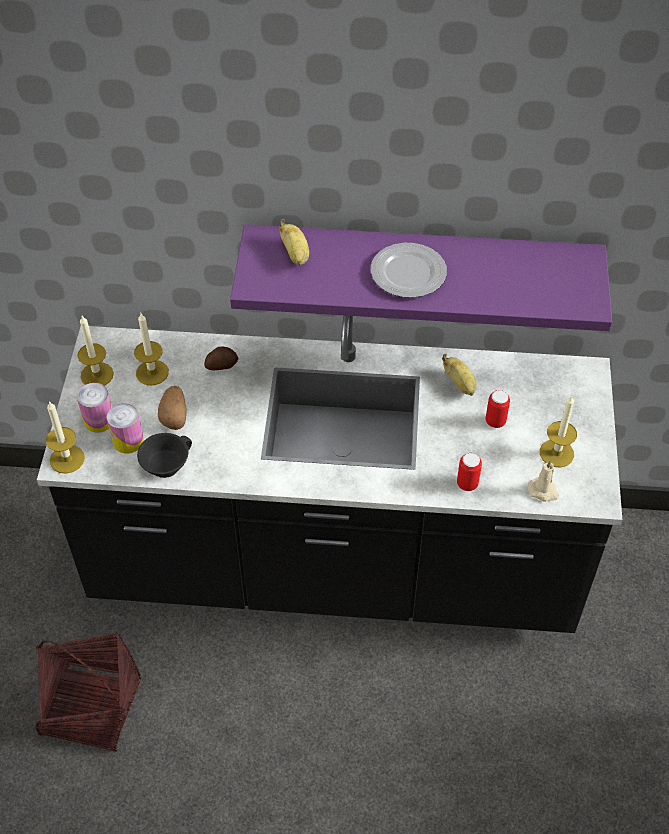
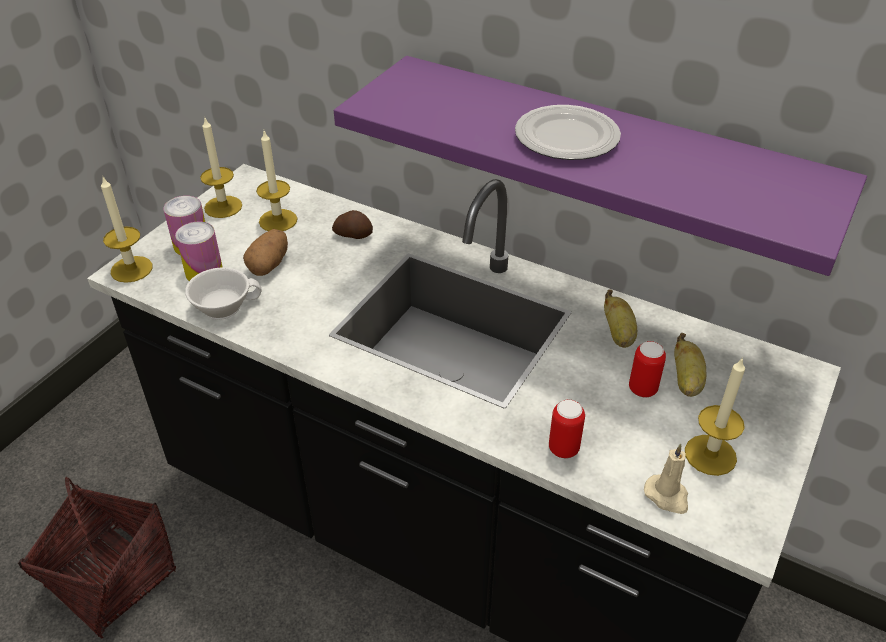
camera: 25 degrees right, 10 degrees down
black cup [137,433,192,478] -> white cup [185,267,262,320]
banana [279,219,309,265] -> banana moved to [674,333,706,397]

